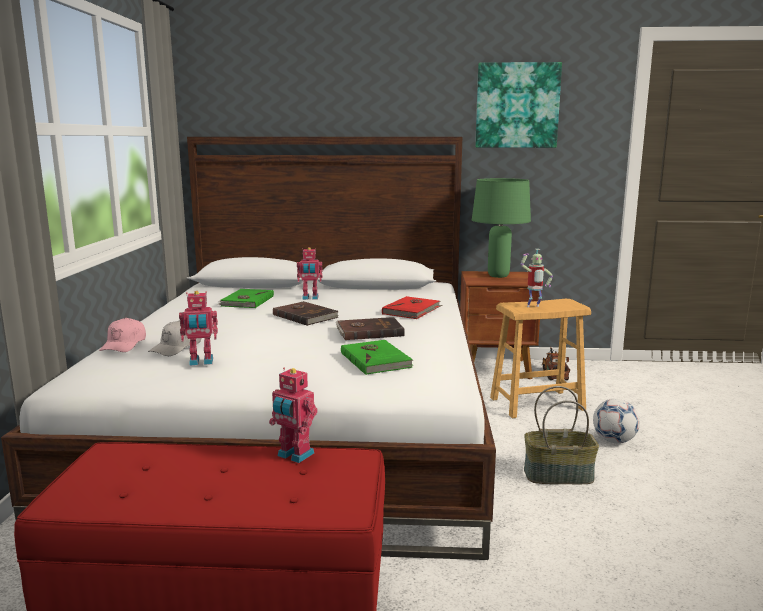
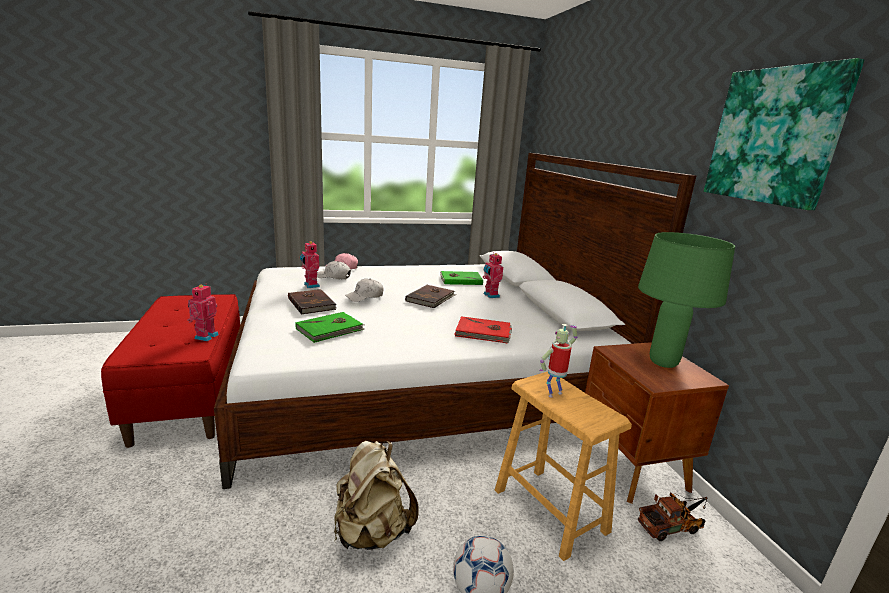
camera: 70 degrees right, 5 degrees up
brown book [336,317,405,340] -> brown book moved to [288,289,337,315]
toy robot [521,249,553,307] -> toy robot turned 90 degrees clockwise [539,324,577,398]
basket [524,386,599,484] -> beige backpack [334,441,419,550]
none -> white cap [345,278,384,302]

